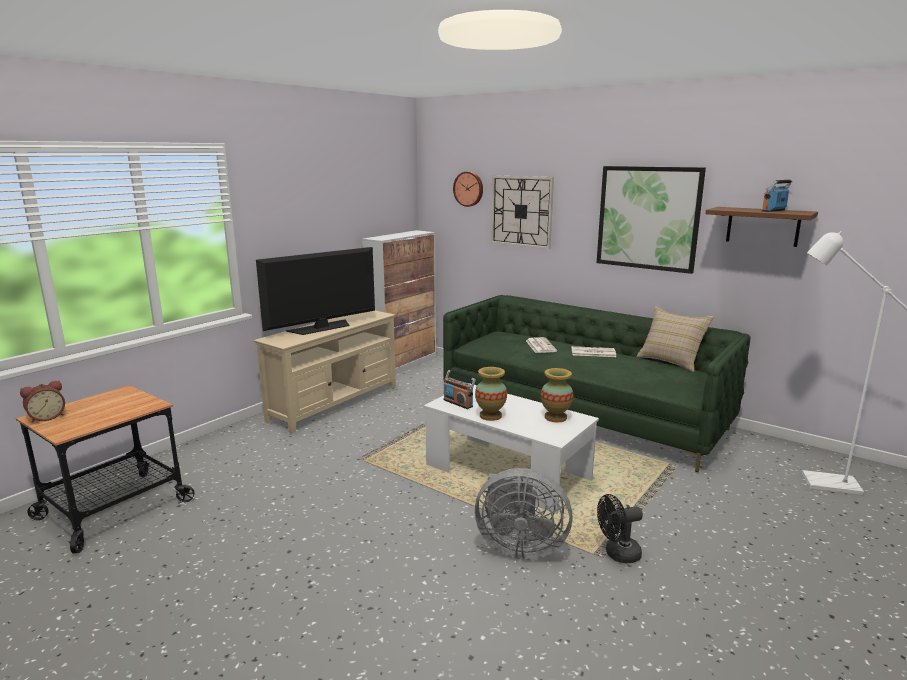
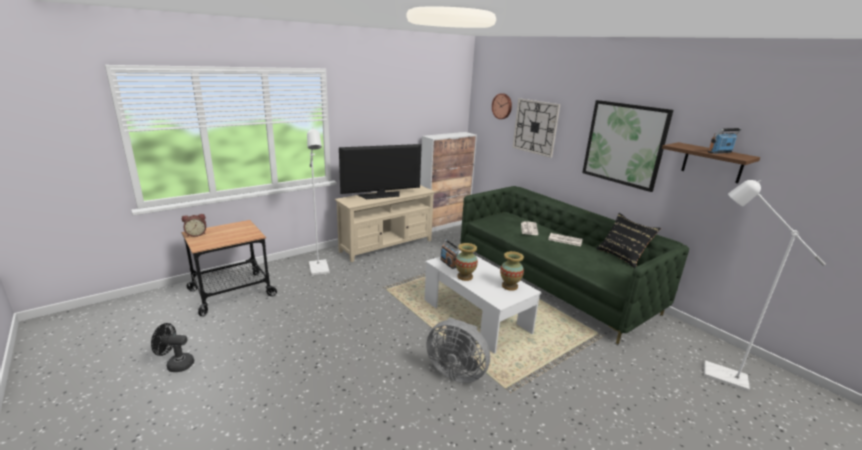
camera: 15 degrees right, 5 degrees up
black fan [597,494,643,563] -> black fan moved to [151,323,194,372]
beige pillow [636,306,714,372] -> black pillow [596,213,661,268]
none -> white floor lamp [307,127,330,275]

